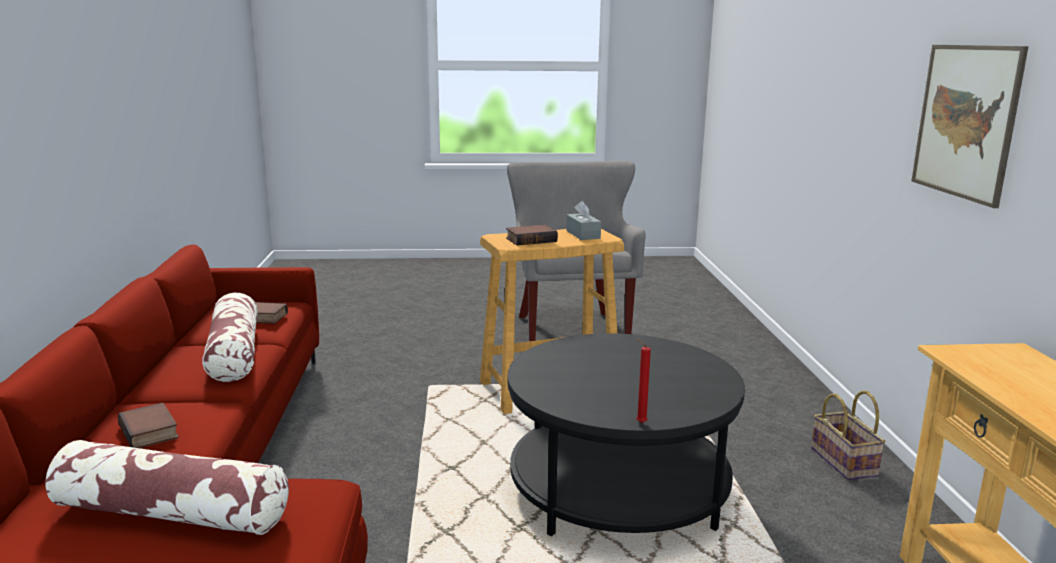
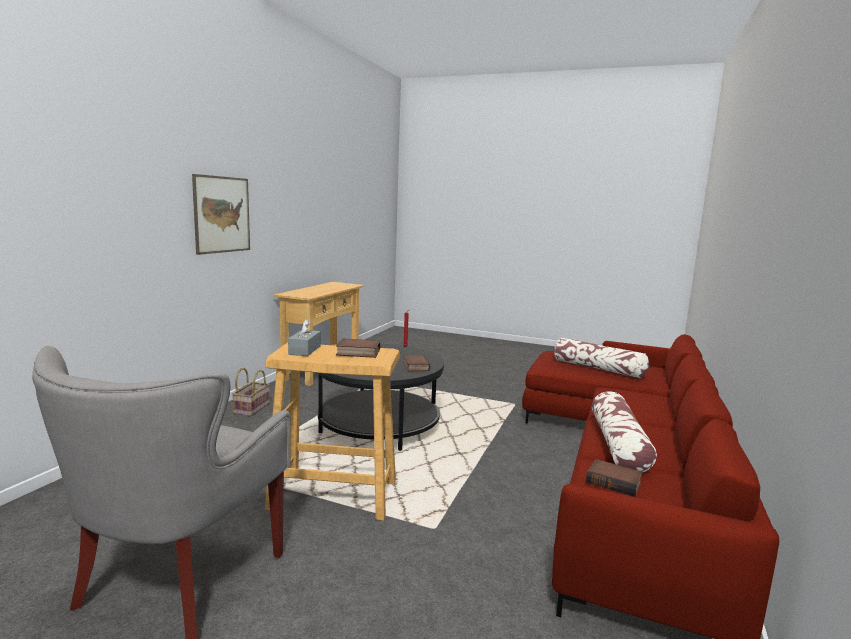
camera: 155 degrees left, 5 degrees down
book [118,403,179,448] -> book moved to [403,355,430,371]

